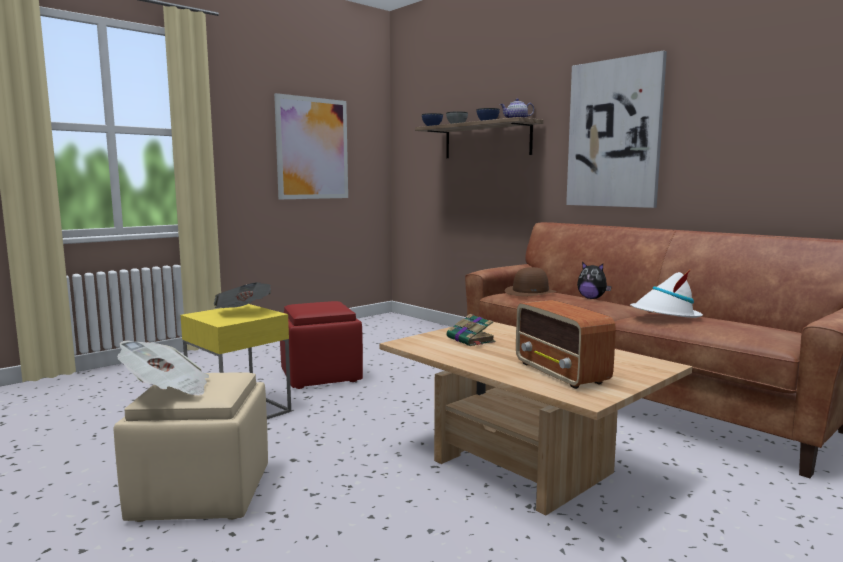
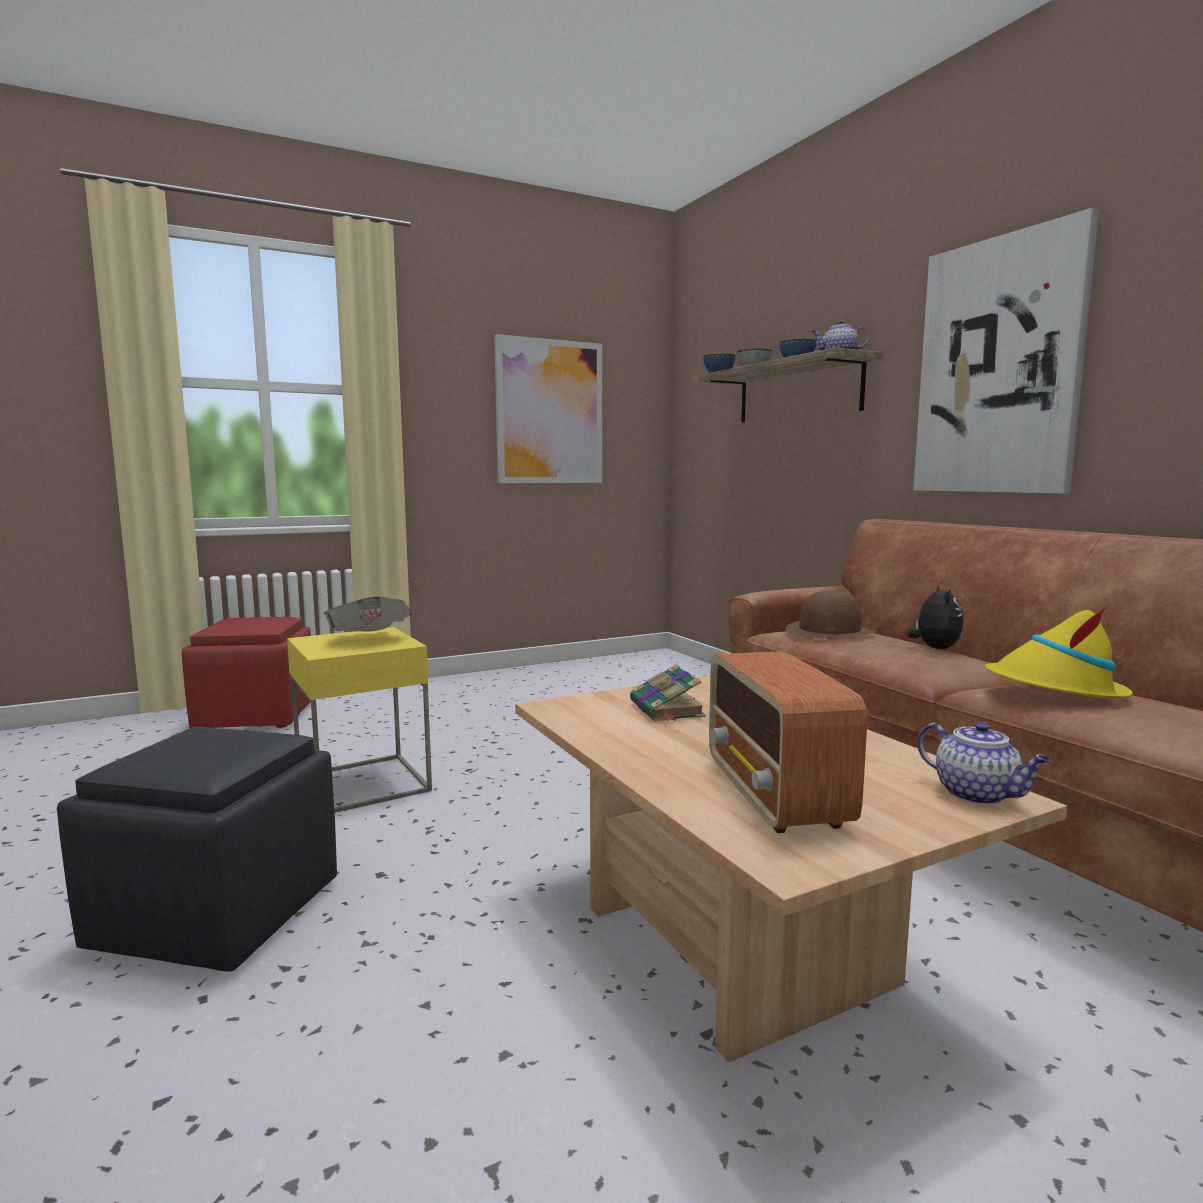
camera: 15 degrees right, 0 degrees up
beige ottoman [114,372,268,522] -> black ottoman [57,727,337,972]
newspaper [117,341,209,396] -> none
red ottoman [280,301,363,389] -> red ottoman moved to [182,617,311,728]
plush toy [577,262,612,299] -> plush toy turned 135 degrees counterclockwise [908,585,964,649]
white hat [630,270,703,318] -> yellow hat [984,606,1133,699]
none -> teapot [917,721,1051,805]

